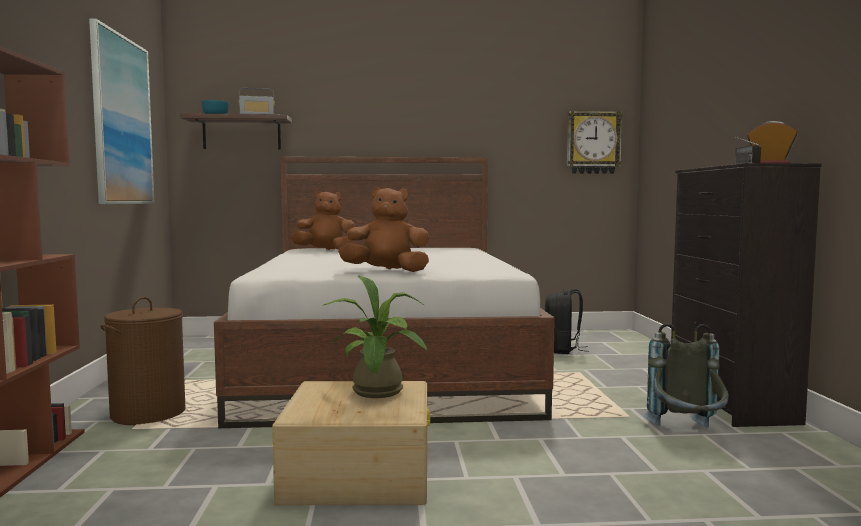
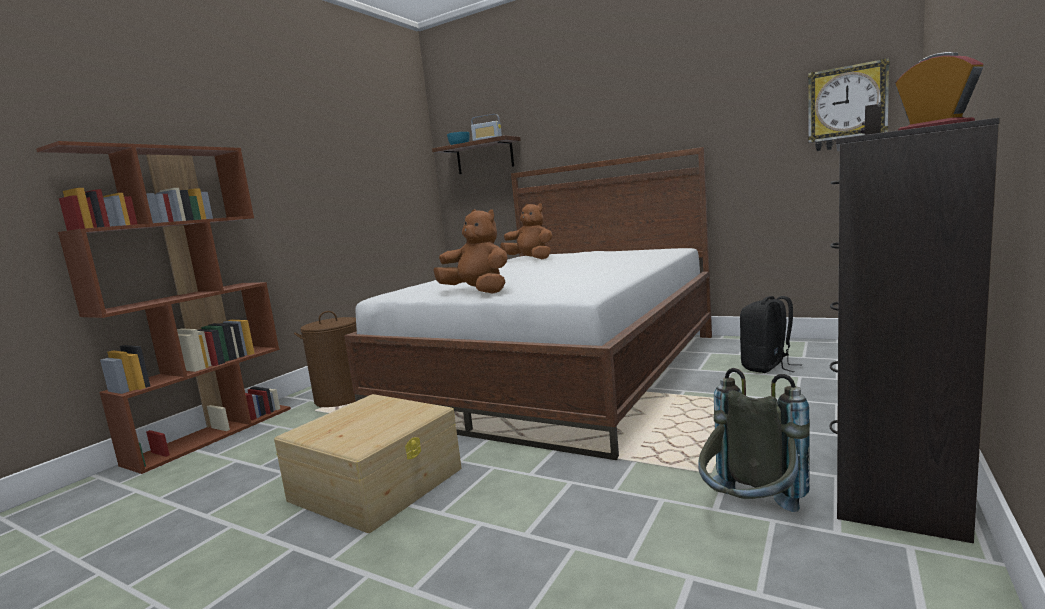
camera: 35 degrees right, 5 degrees up
picture [89,18,154,204] -> none
potted plant [324,275,427,398] -> none

